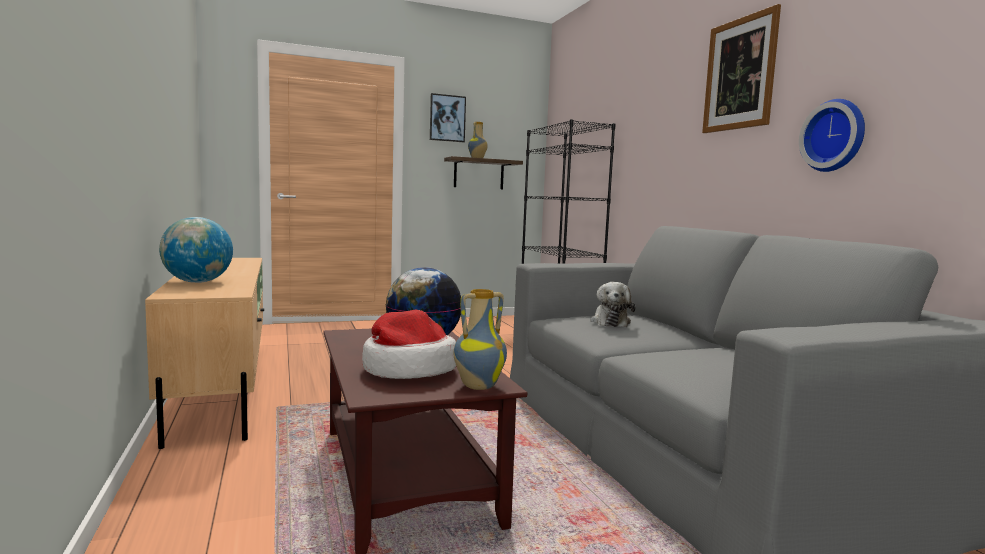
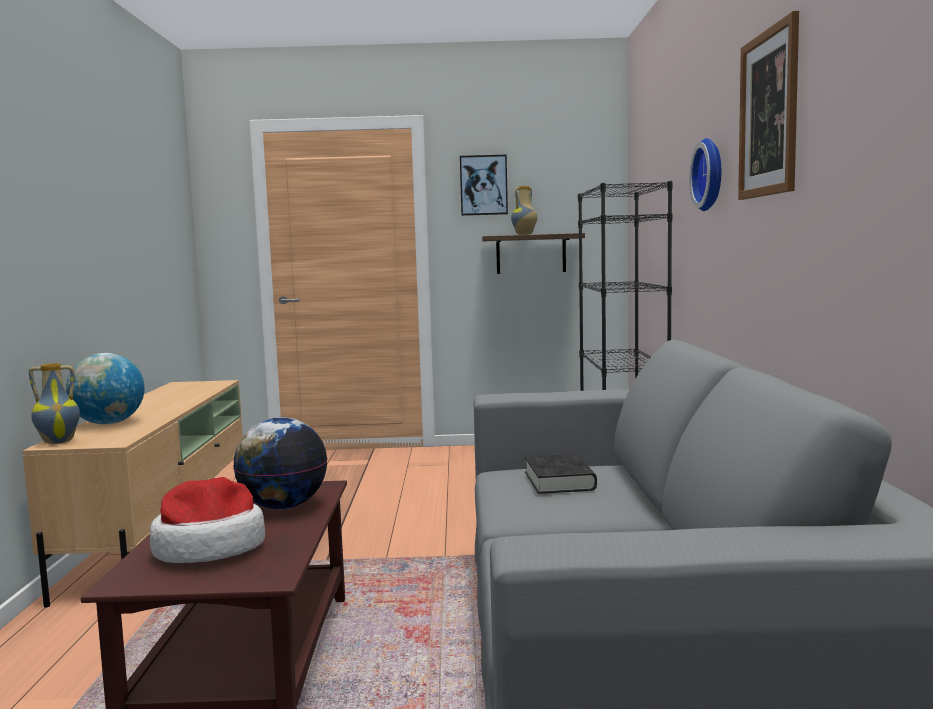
camera: 20 degrees right, 0 degrees up
vase [454,289,507,390] -> vase moved to [29,363,80,444]
plush toy [591,282,636,327] -> black book [525,454,597,494]
wall clock [799,99,865,172] -> wall clock moved to [689,138,721,211]

